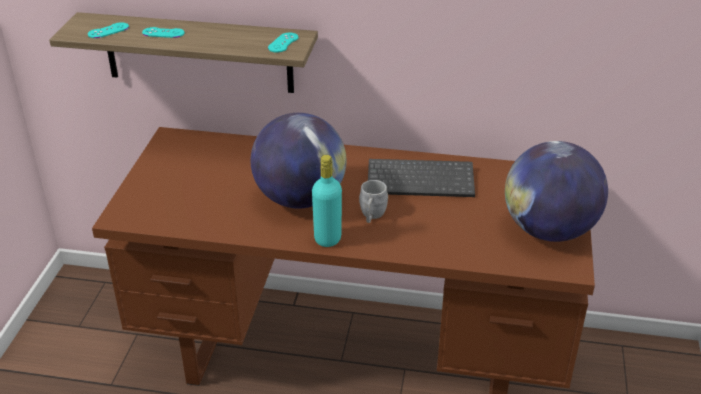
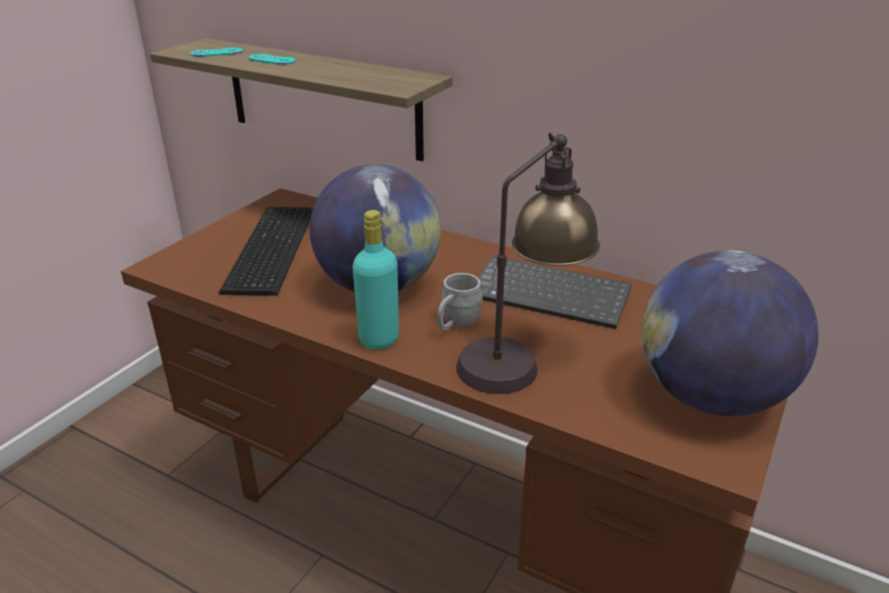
camera: 20 degrees right, 5 degrees down
turquoise game controller [268,33,298,53] -> none
none -> keyboard [218,207,313,296]
none -> table lamp [456,132,600,394]

